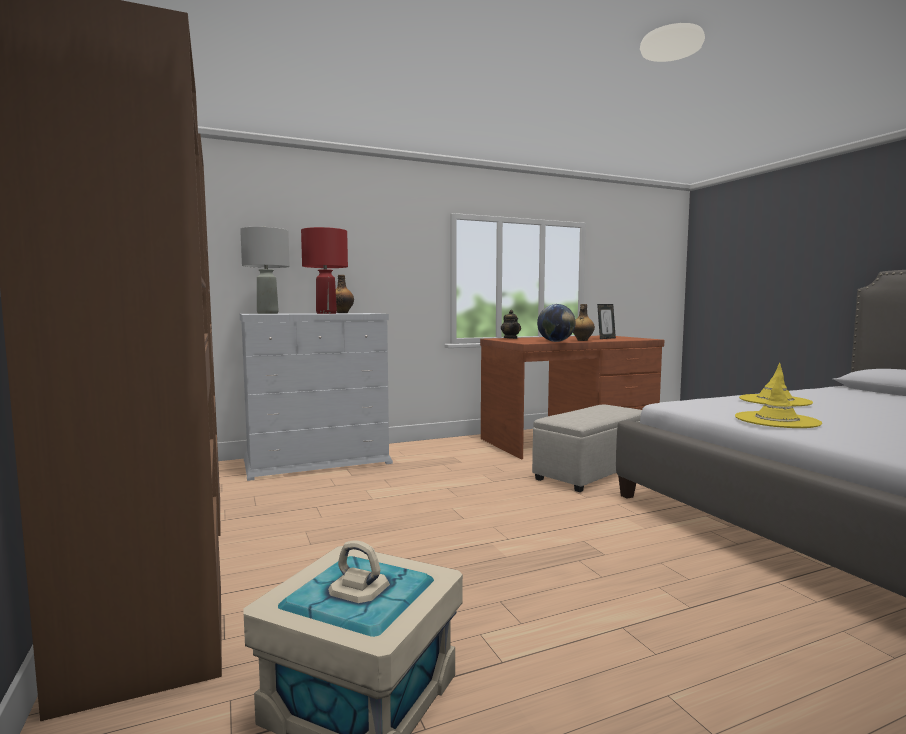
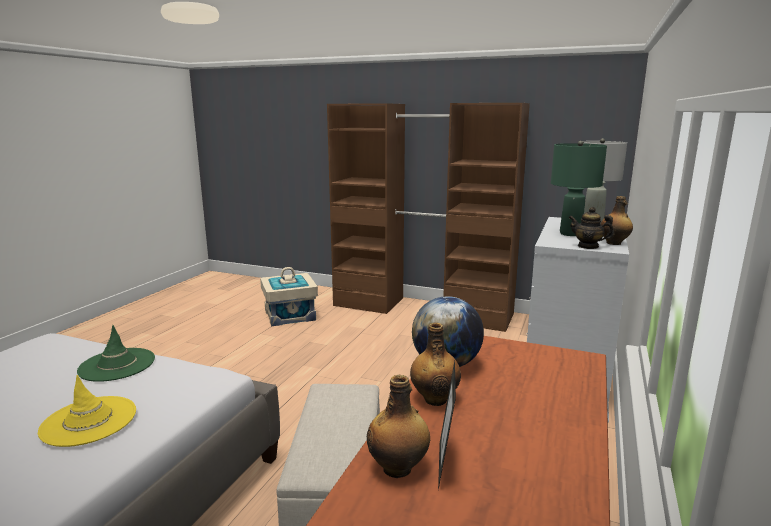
camera: 135 degrees right, 10 degrees up
red table lamp [301,227,348,314] -> green table lamp [551,141,607,236]
teapot [501,310,521,339] -> teapot moved to [569,207,614,249]
yellow hat [735,375,822,428] -> green hat [77,325,155,382]
none -> bottle [367,375,430,478]

